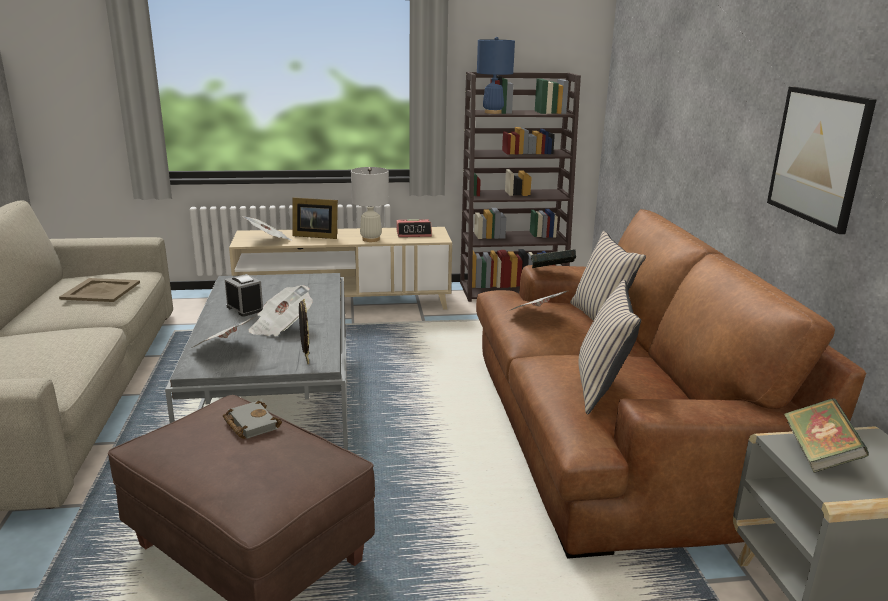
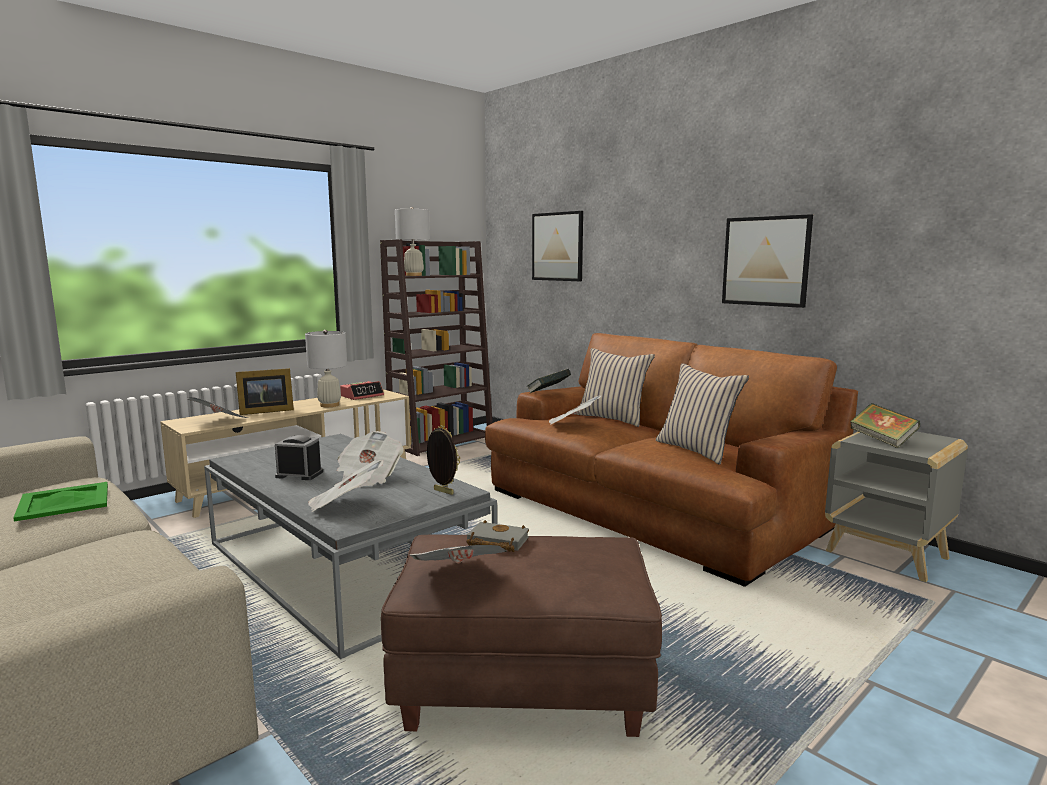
camera: 35 degrees left, 10 degrees down
beige tray [59,278,140,302] -> green tray [13,482,108,522]
blue table lamp [477,37,515,114] -> white table lamp [395,207,430,276]
none -> newspaper [410,545,507,564]
none -> picture [532,211,583,281]

